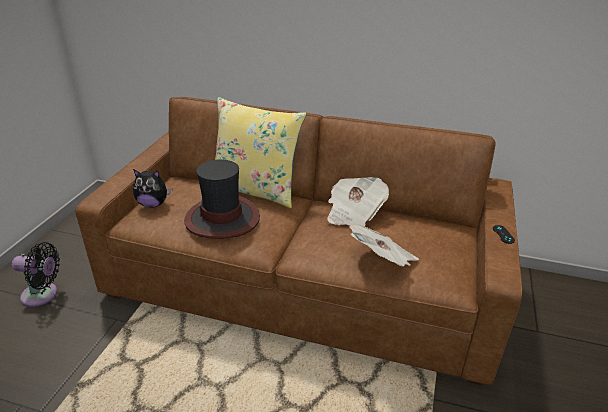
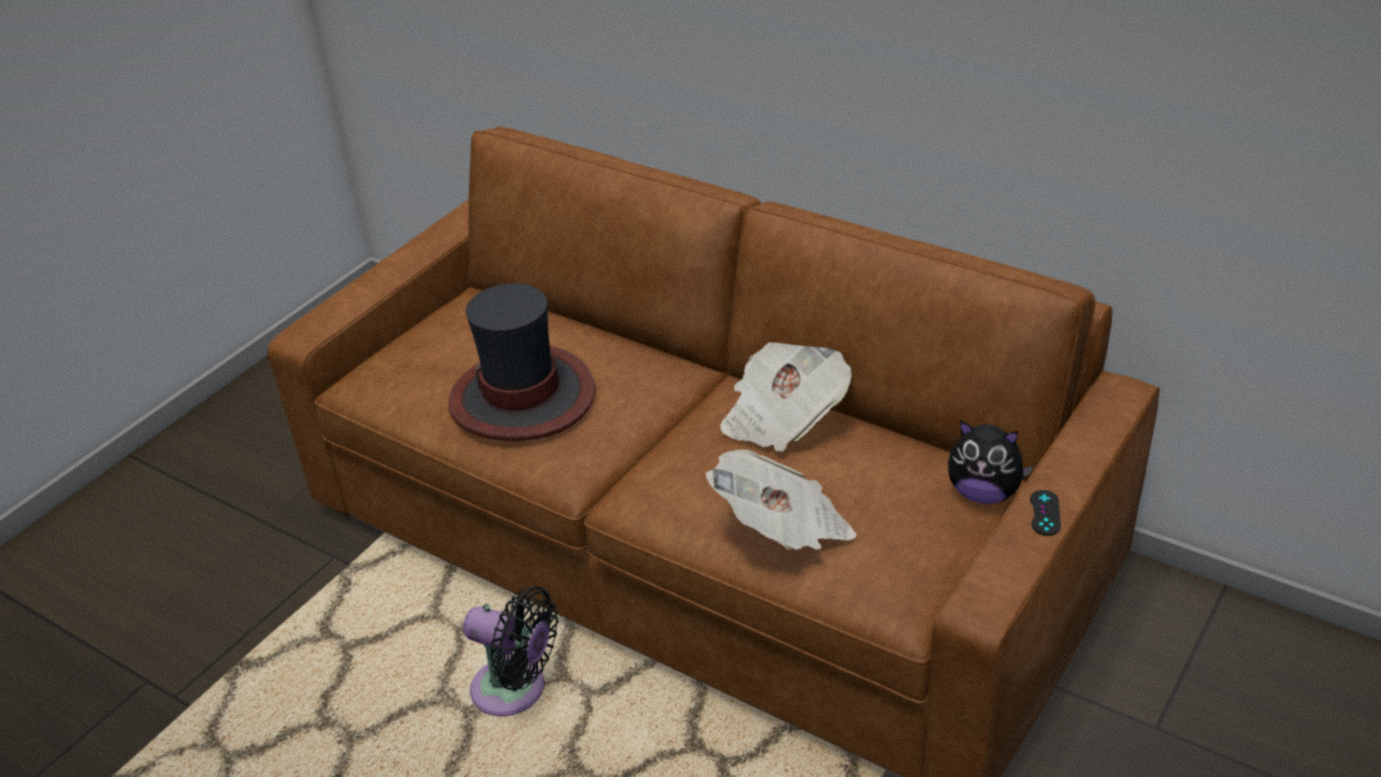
camera: 20 degrees right, 5 degrees up
black fan [12,242,60,307] -> black fan moved to [463,586,558,716]
plush toy [133,169,172,207] -> plush toy moved to [948,421,1034,504]
yellow pillow [215,97,307,208] -> none

